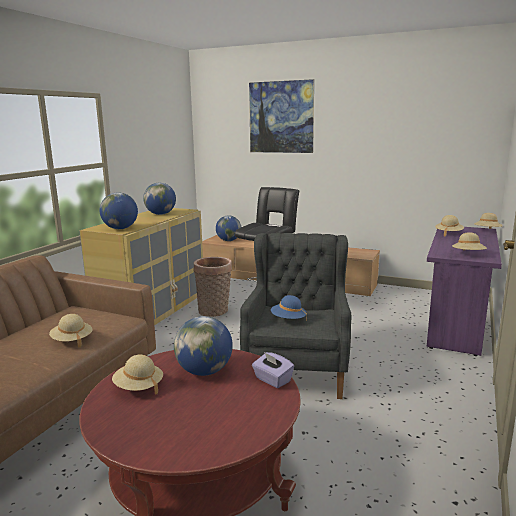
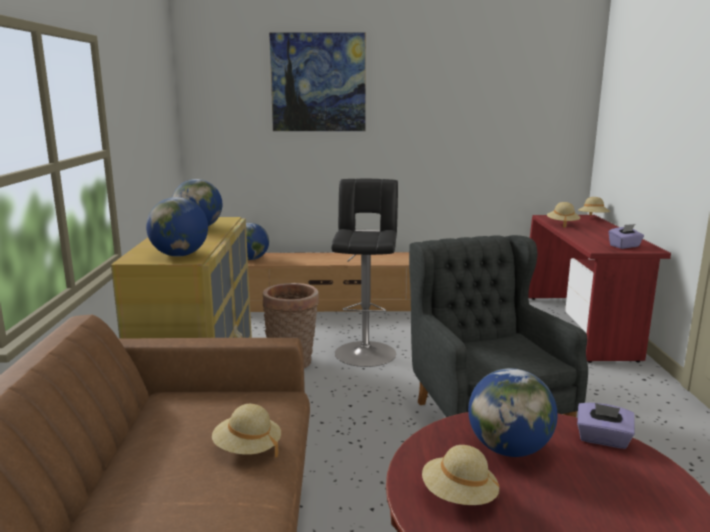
camera: 25 degrees left, 0 degrees up
blue hat [271,295,307,321] -> none
purple desk [427,227,502,356] -> red desk [529,215,671,363]
beige hat [452,232,487,251] -> purple tissue box [609,224,644,249]

